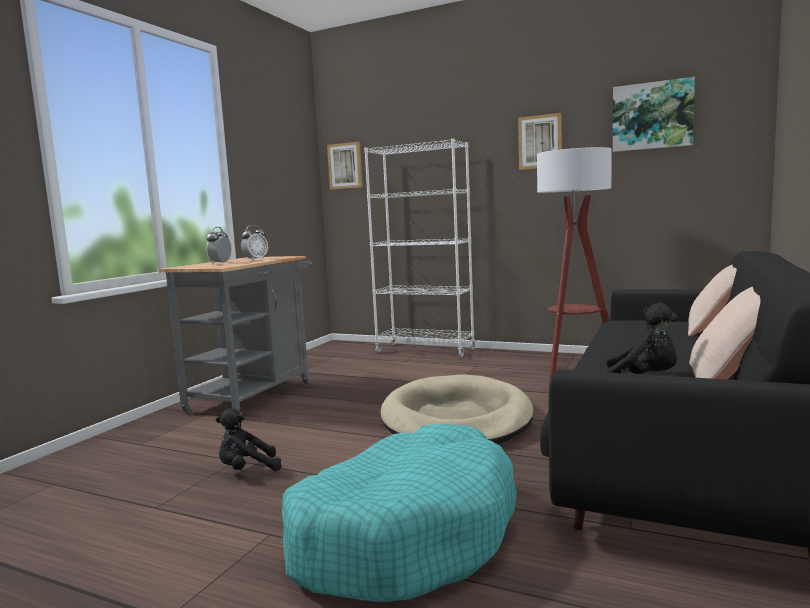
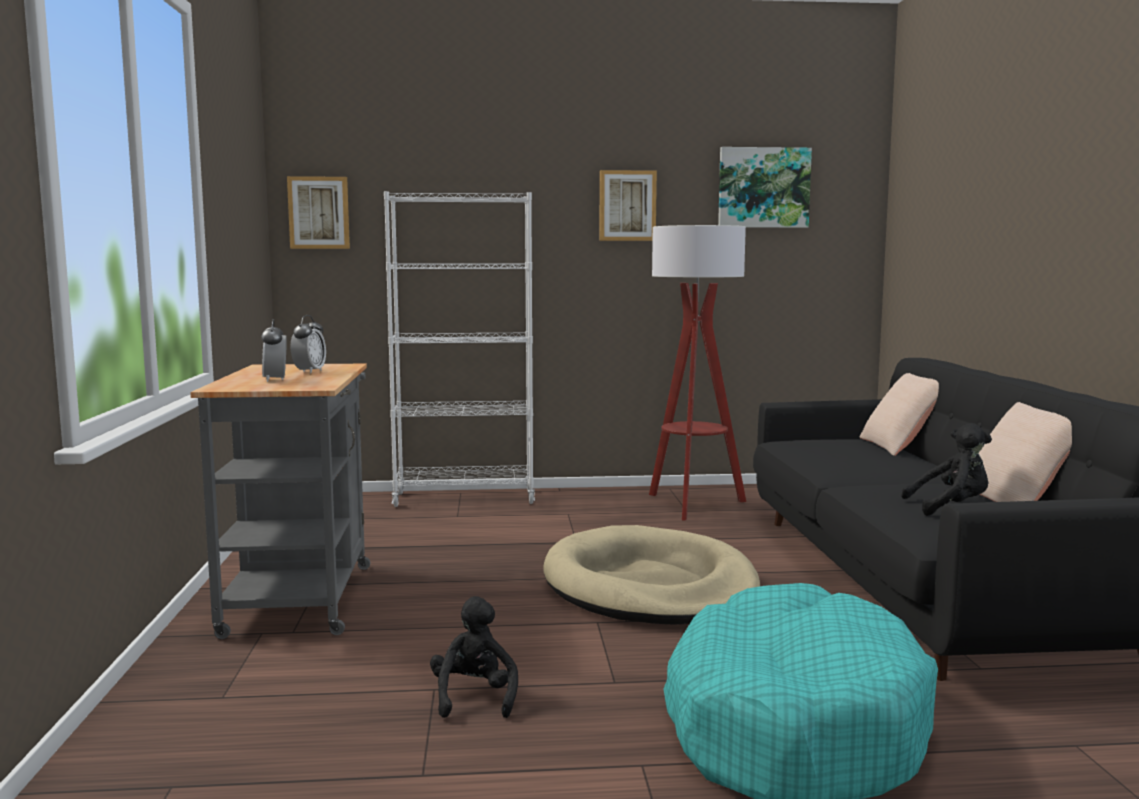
camera: 30 degrees left, 0 degrees up
black plush toy [216,408,281,471] -> black plush toy turned 135 degrees clockwise [430,596,518,718]

